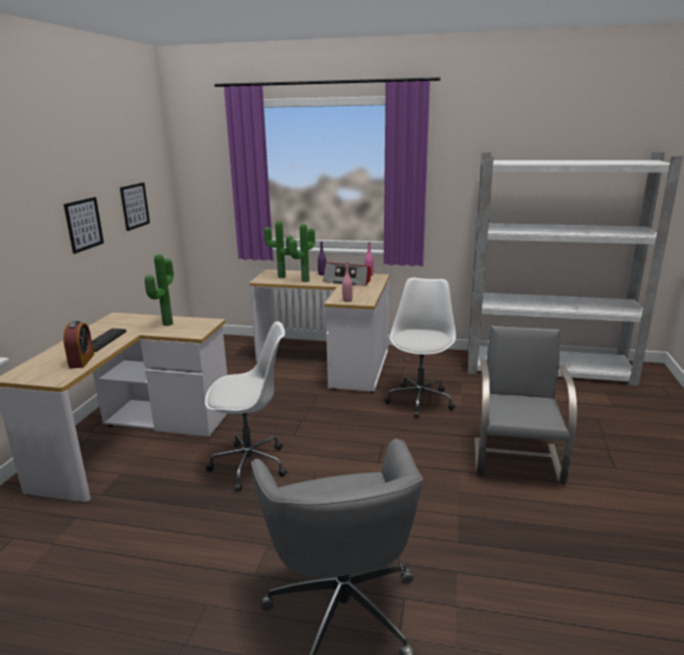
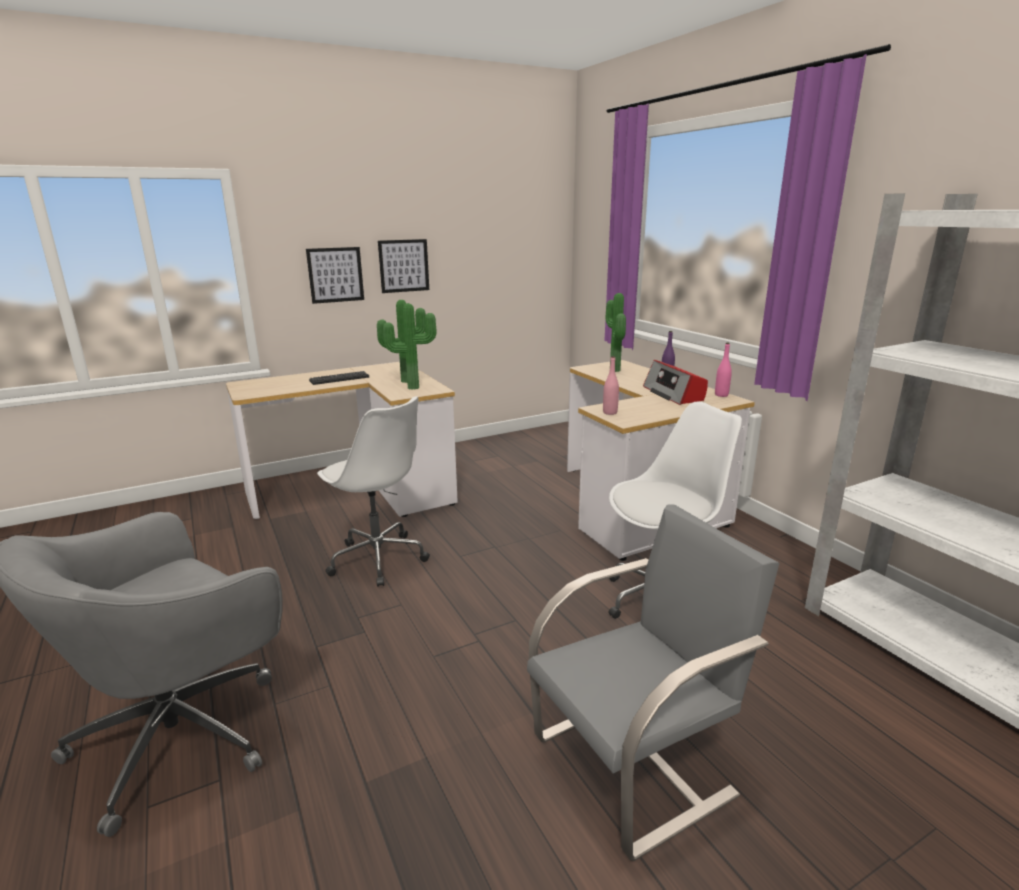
camera: 50 degrees right, 0 degrees up
alarm clock [63,321,94,368] -> none
picture [120,183,150,231] -> picture moved to [306,247,364,304]
potted plant [289,224,315,282] -> potted plant moved to [383,303,437,390]

